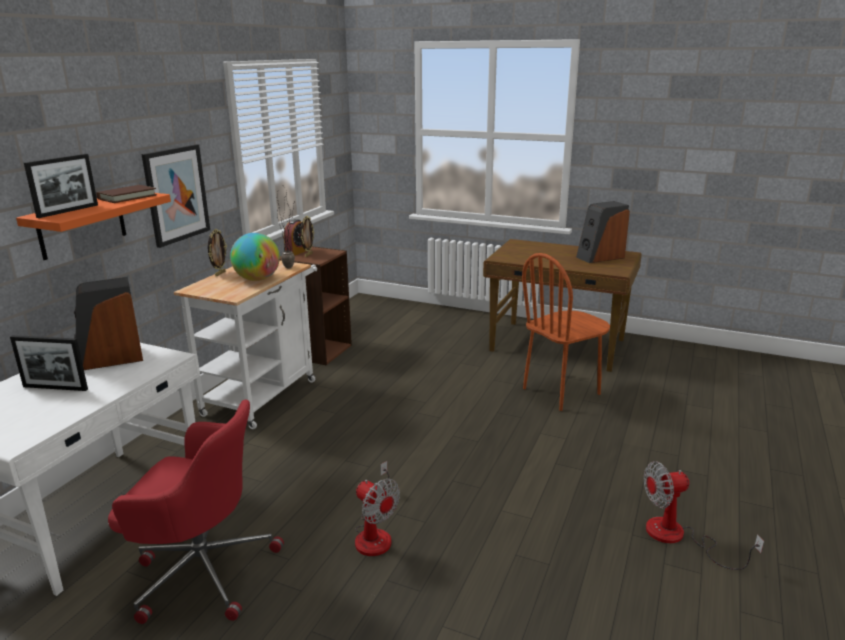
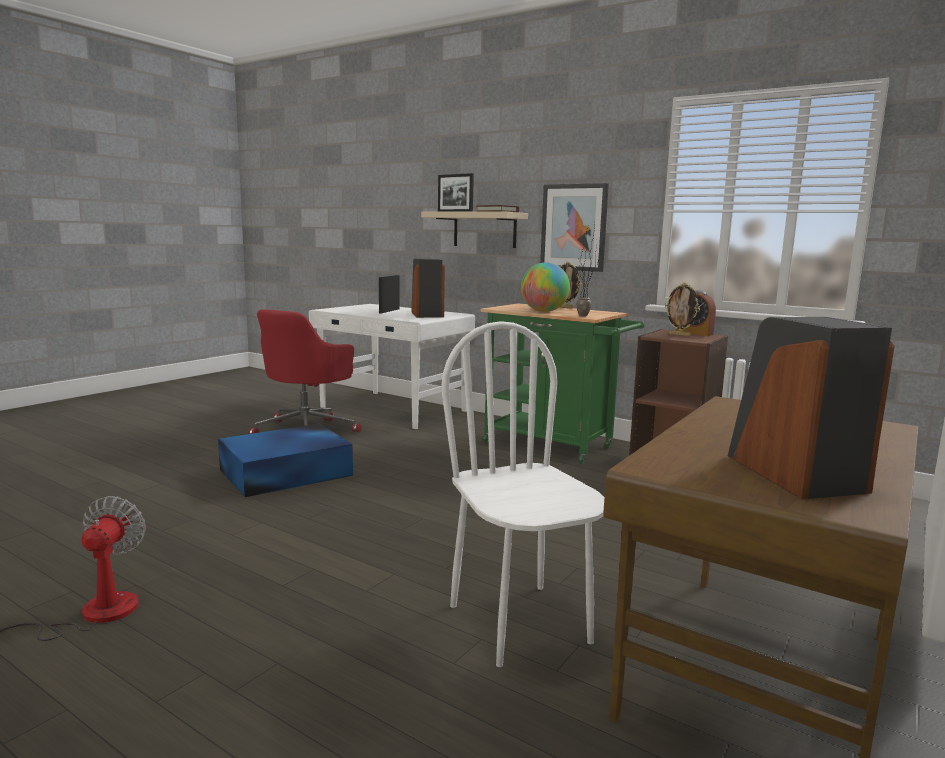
camera: 100 degrees right, 10 degrees down
orange shelf [16,193,171,260] -> beige shelf [421,211,528,248]
white cart [174,260,317,429] -> green cart [480,303,644,464]
fan [355,461,400,556] -> blue storage box [218,423,353,497]
brown chair [522,253,610,411] -> white chair [441,321,604,667]

